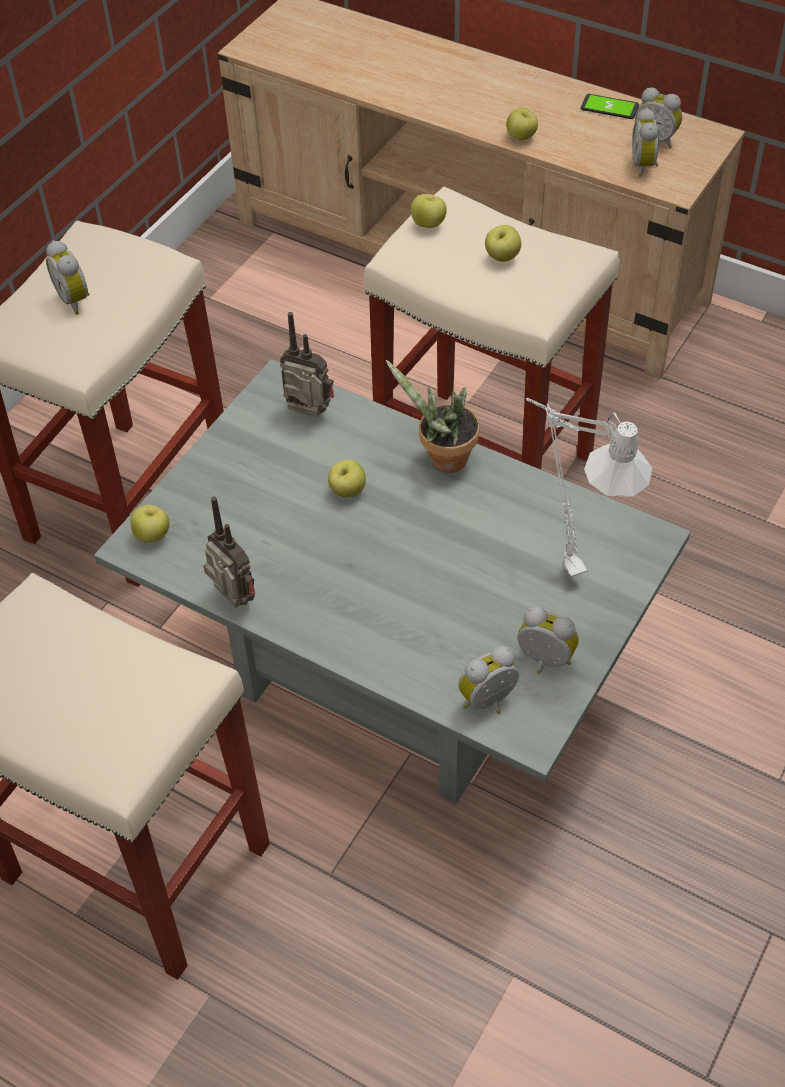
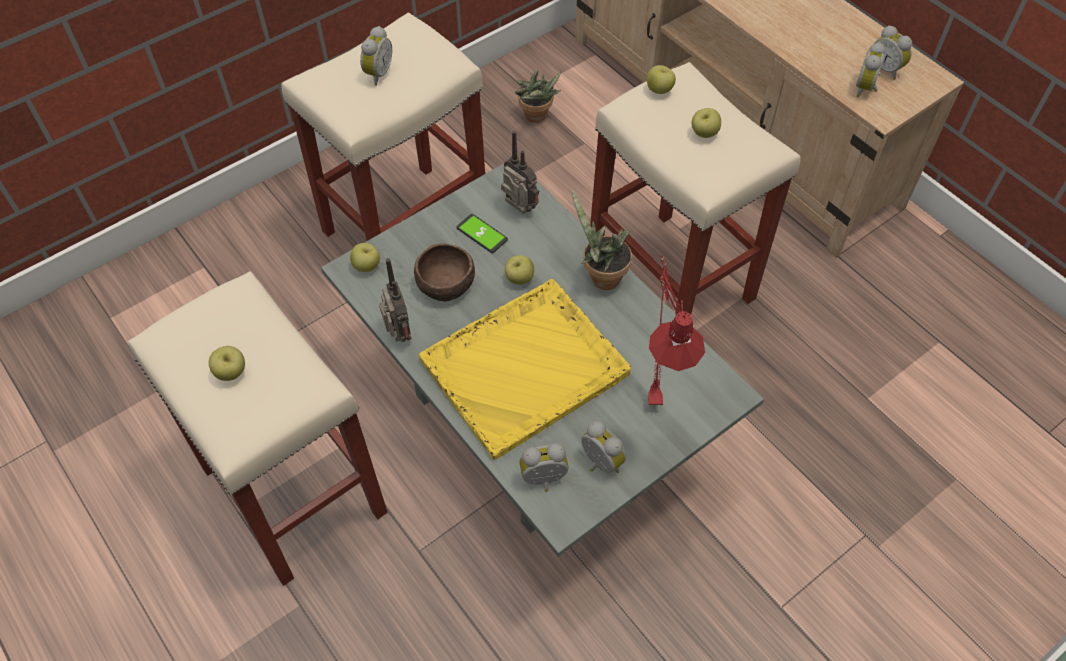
camera: 20 degrees right, 5 degrees up
alarm clock [46,240,89,315] -> alarm clock turned 150 degrees counterclockwise [360,26,392,86]
apple [506,108,538,141] -> apple moved to [209,346,245,381]
grey table lamp [526,398,652,581] -> red table lamp [648,255,705,405]
phone [581,94,639,119] -> phone moved to [457,214,508,253]
none -> brown bowl [414,243,475,301]
none -> yellow tray [419,279,631,460]
none -> potted plant [515,70,562,123]

